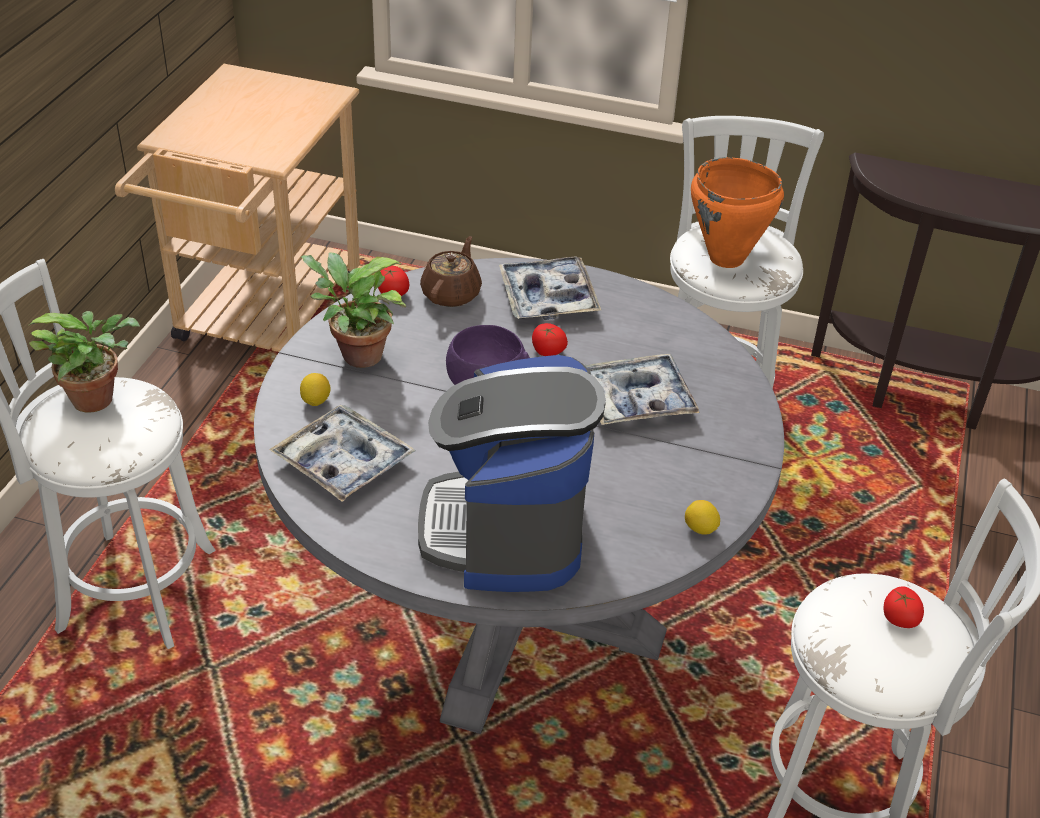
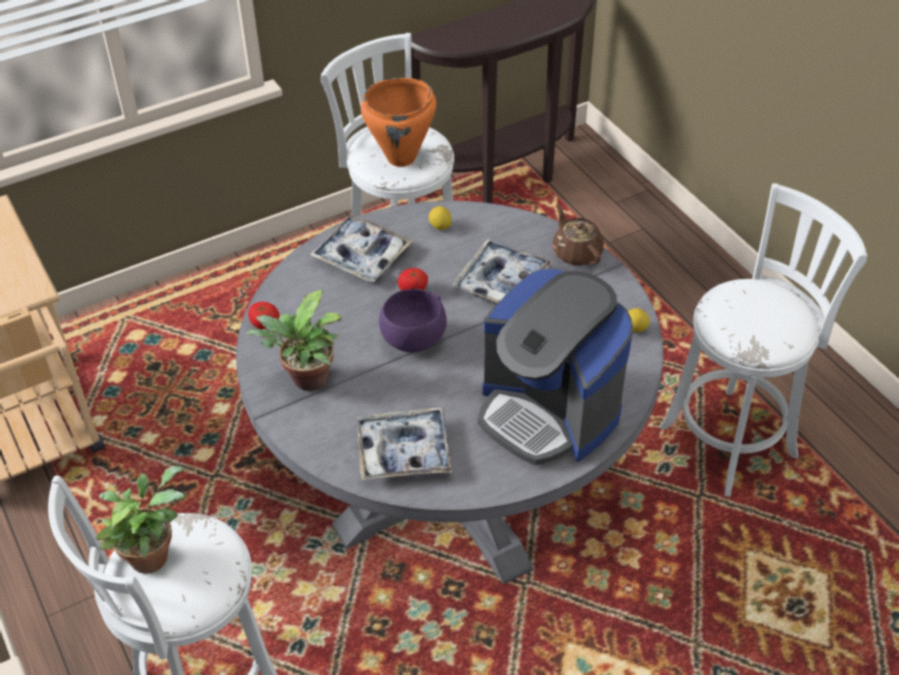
camera: 45 degrees left, 5 degrees up
lemon [300,373,331,406] -> lemon moved to [429,206,452,230]
brown teapot [420,236,482,307] -> brown teapot moved to [553,205,604,266]
tomato [884,586,924,628] -> none

